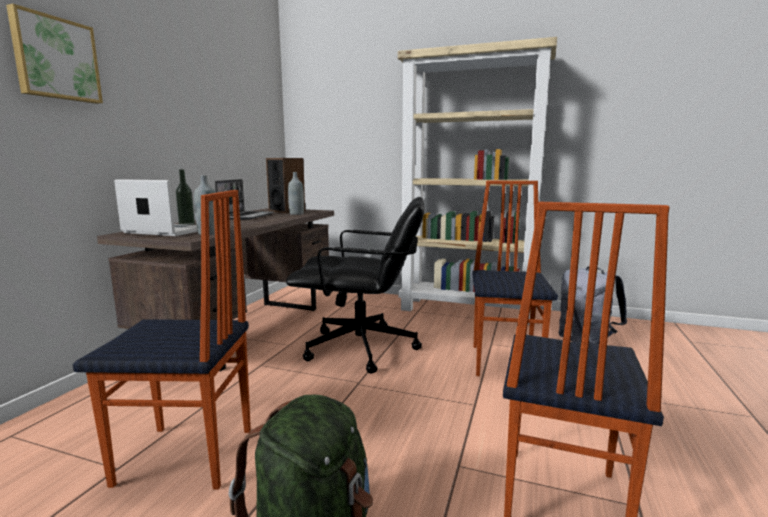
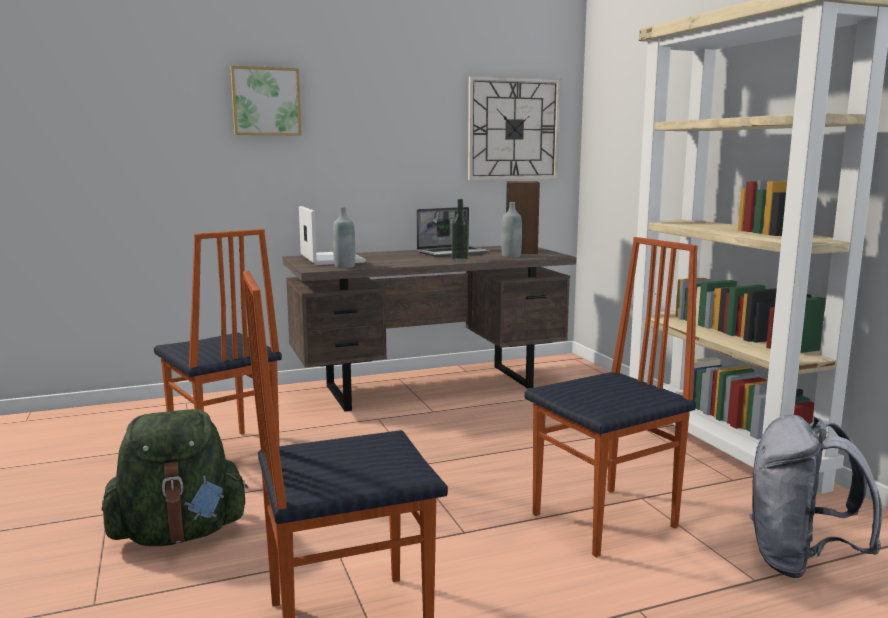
camera: 50 degrees right, 0 degrees up
bottle [176,169,195,225] -> bottle moved to [452,199,469,261]
black office chair [286,197,424,374] -> none
none -> wall clock [468,76,561,180]

